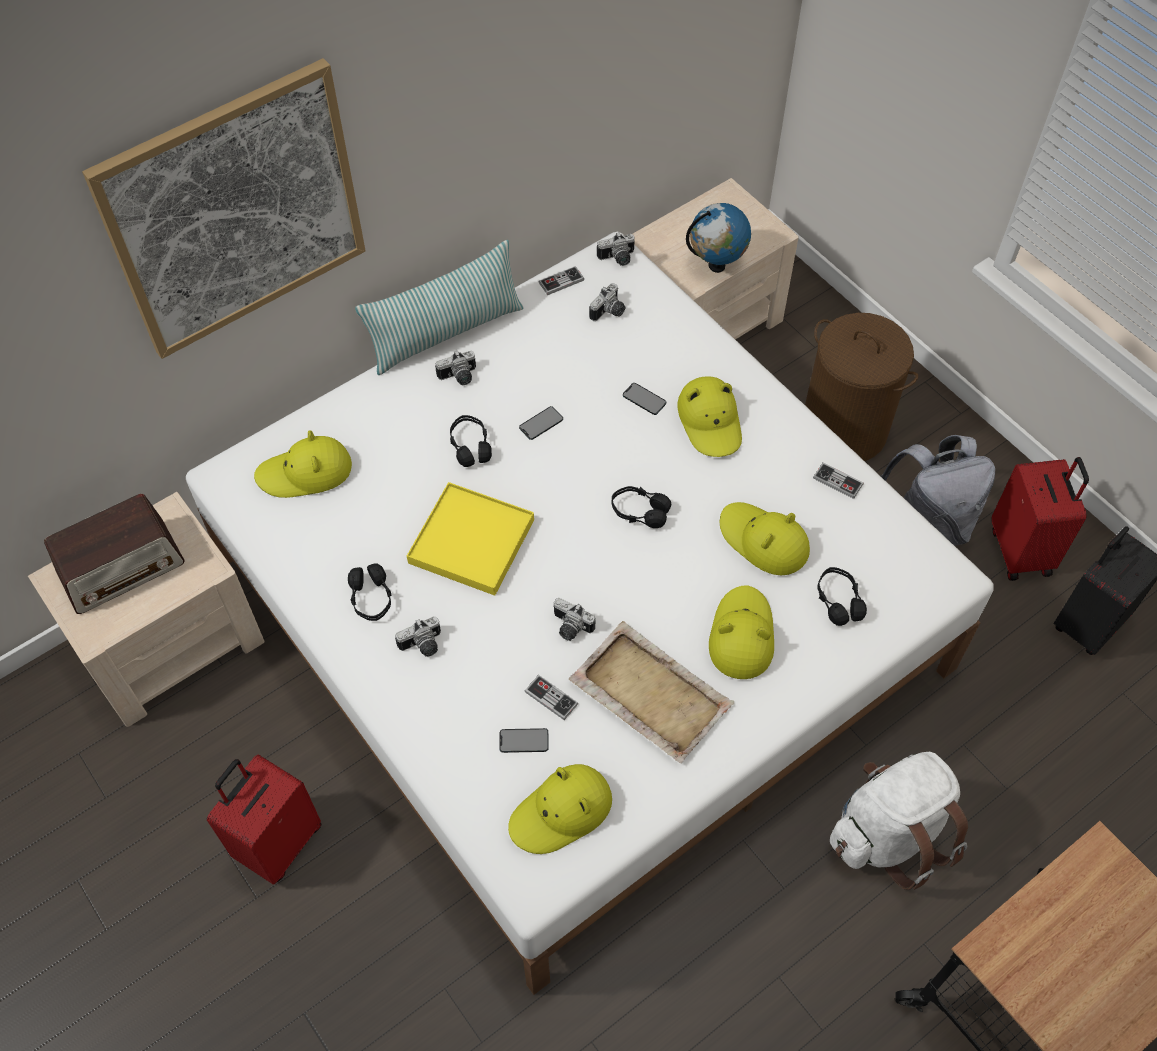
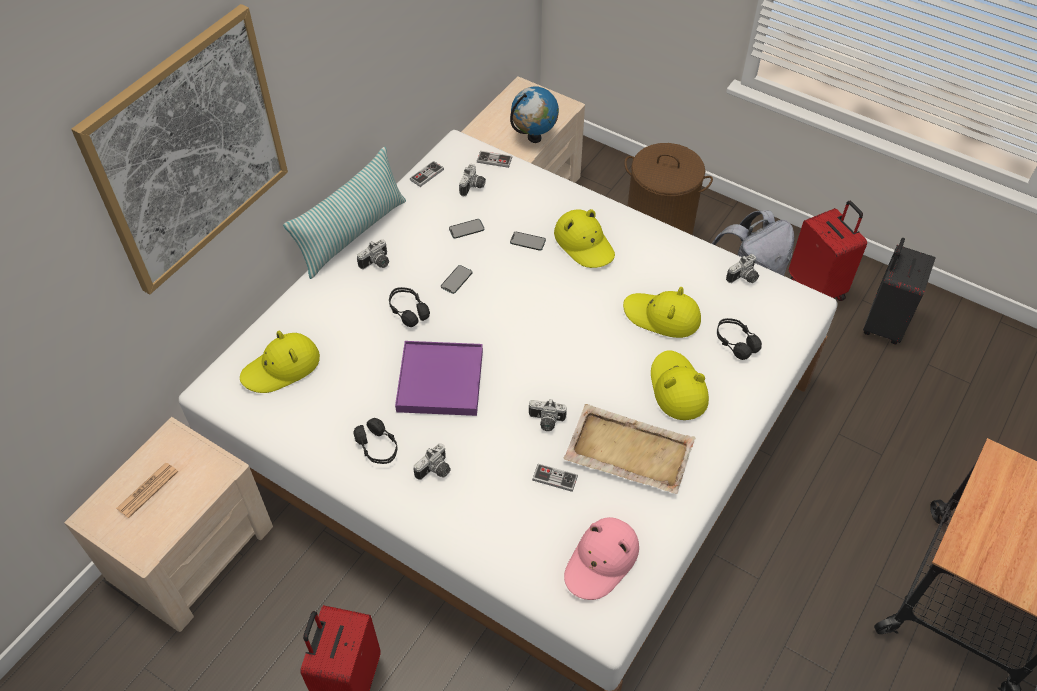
camera: 20 degrees left, 5 degrees down
radio [44,494,184,614] -> newspaper [116,463,178,518]
yellow tray [407,482,534,596] -> purple tray [395,341,483,416]
phone [499,728,549,753] -> phone moved to [449,219,484,239]
yellow hat [508,764,612,854] -> pink hat [564,517,639,600]
camera [597,233,635,266] -> camera moved to [726,254,759,283]
black headphones [612,486,671,528] -> none
game controller [813,462,864,499] -> game controller moved to [477,151,512,168]
white backpack [830,752,968,890] -> none

